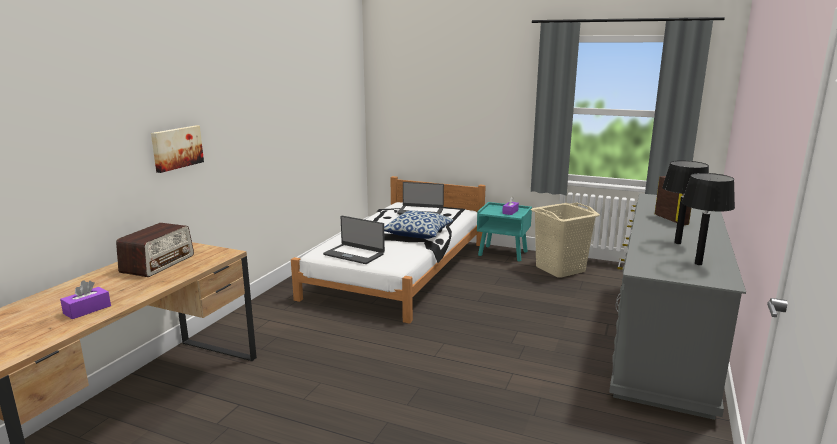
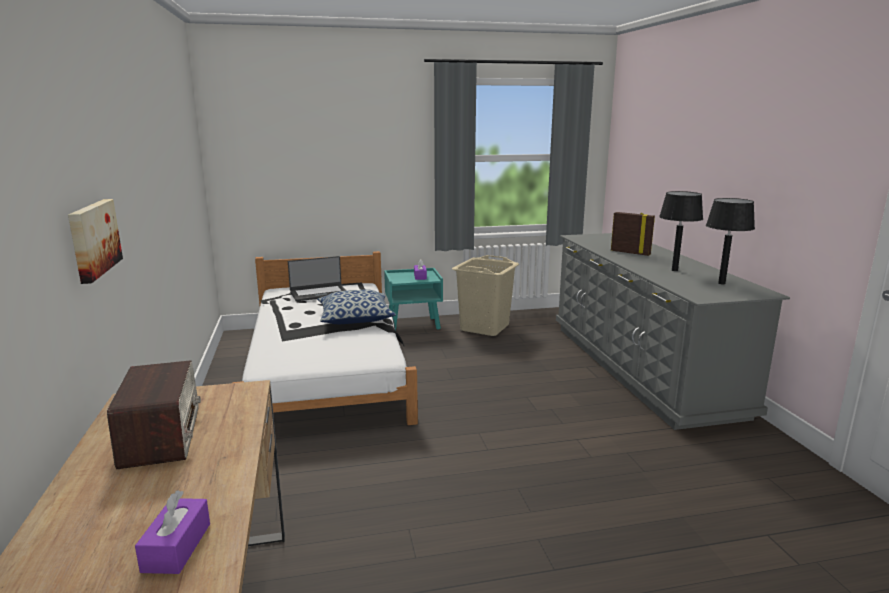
camera: 35 degrees left, 0 degrees up
laptop [323,216,385,264] -> none

